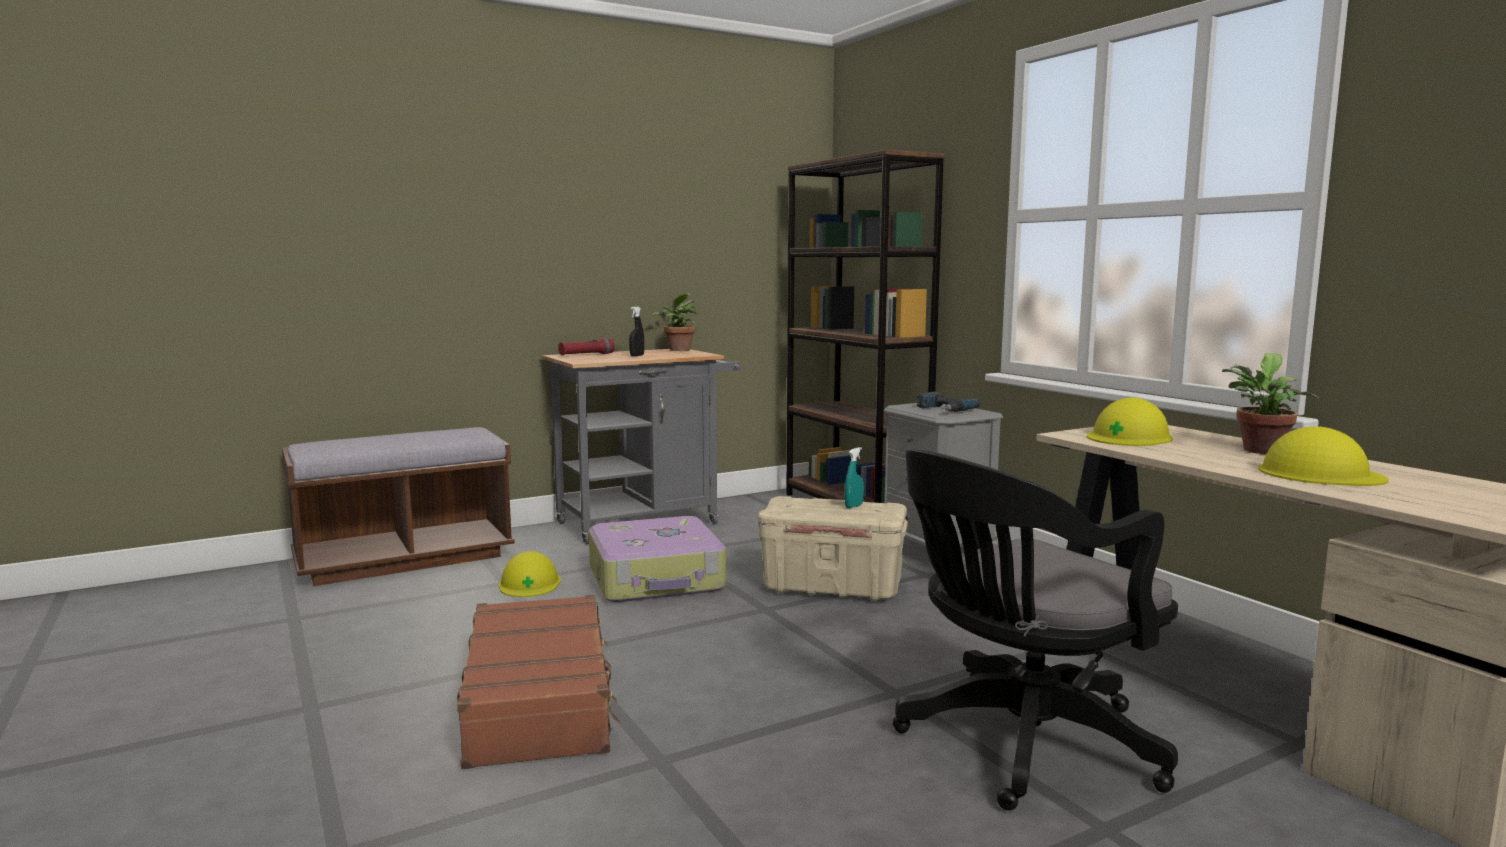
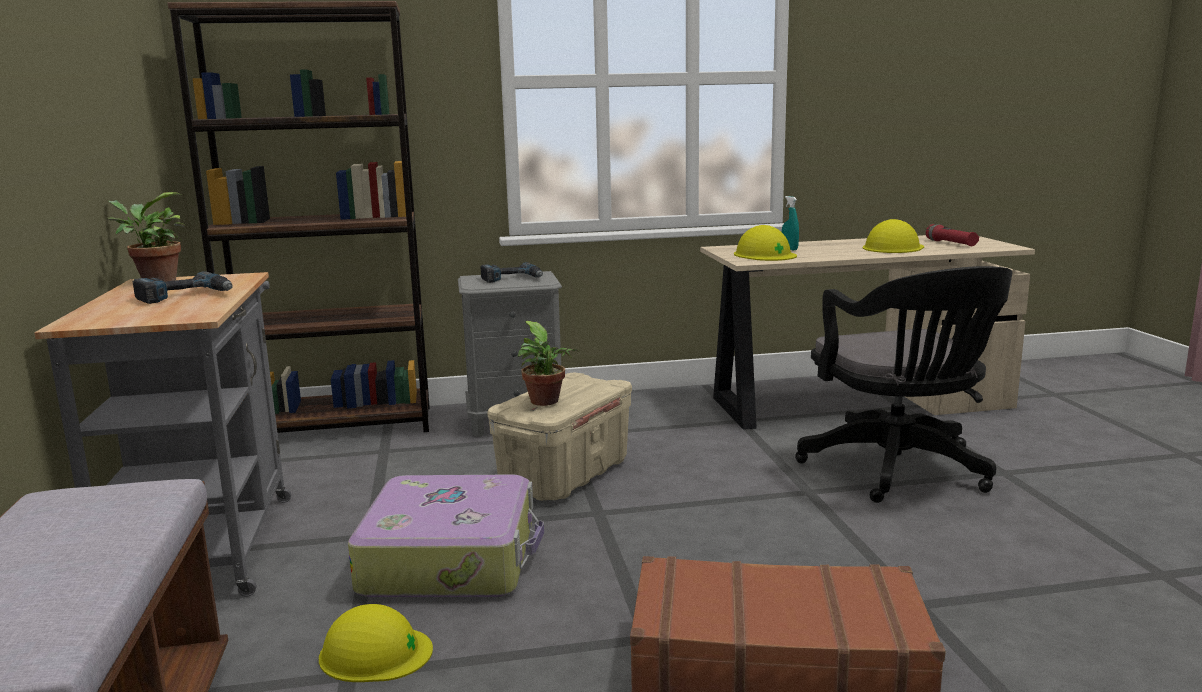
camera: 70 degrees left, 5 degrees up
red flashlight [558,338,615,355] -> red flashlight moved to [926,224,979,246]
black spray bottle [629,307,644,356] -> power drill [132,271,233,304]
turquoise spray bottle [845,447,864,508] -> turquoise spray bottle moved to [782,196,799,250]
potted plant [1222,353,1319,454] -> potted plant moved to [517,321,579,406]

